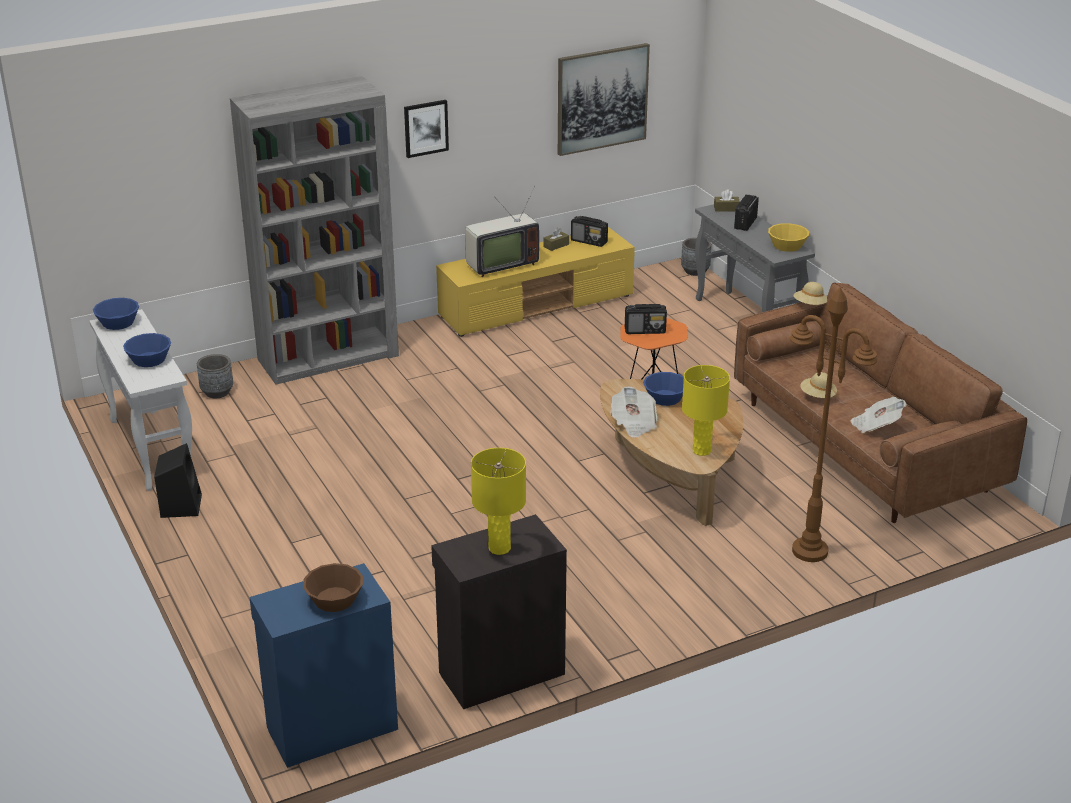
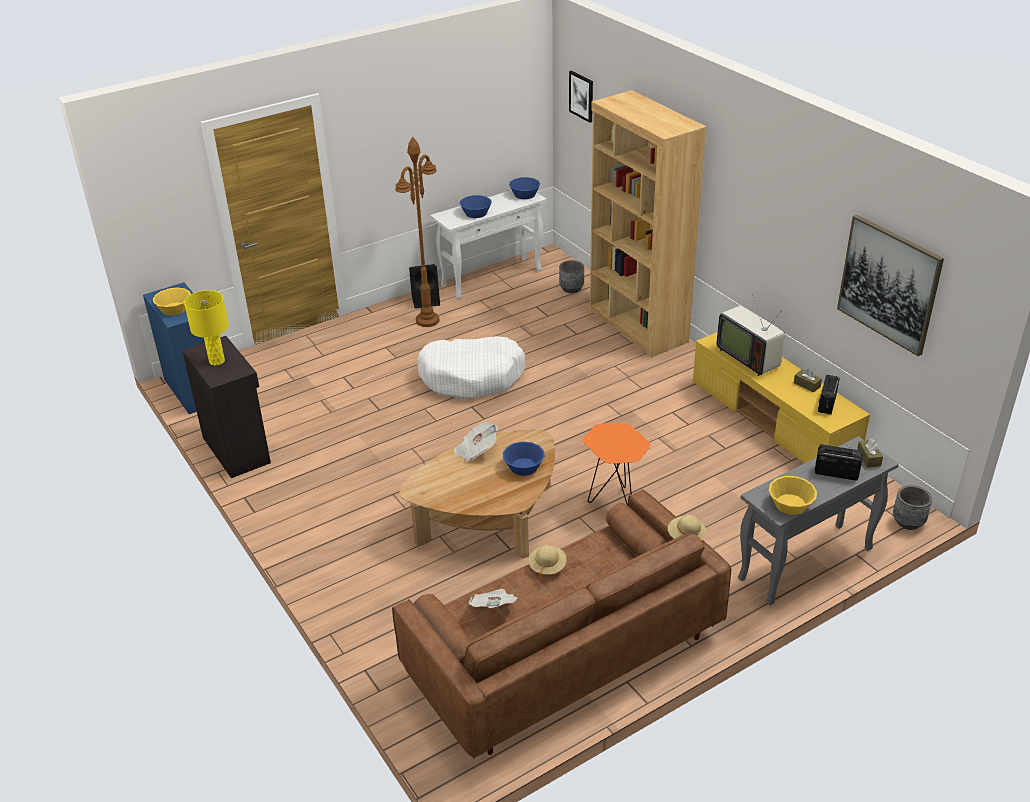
camera: 85 degrees right, 5 degrees up
grey bookcase [230,76,399,385] -> brown bookcase [590,90,706,357]
brown bowl [303,563,363,612] -> yellow bowl [153,287,191,316]
picture [404,100,449,158] -> picture moved to [569,71,593,123]
radio [625,304,667,334] -> none
yellow table lamp [682,365,730,456] -> none
brown floor lamp [790,288,877,562] -> brown floor lamp moved to [395,137,439,327]
none -> white dog bed [417,336,525,399]

